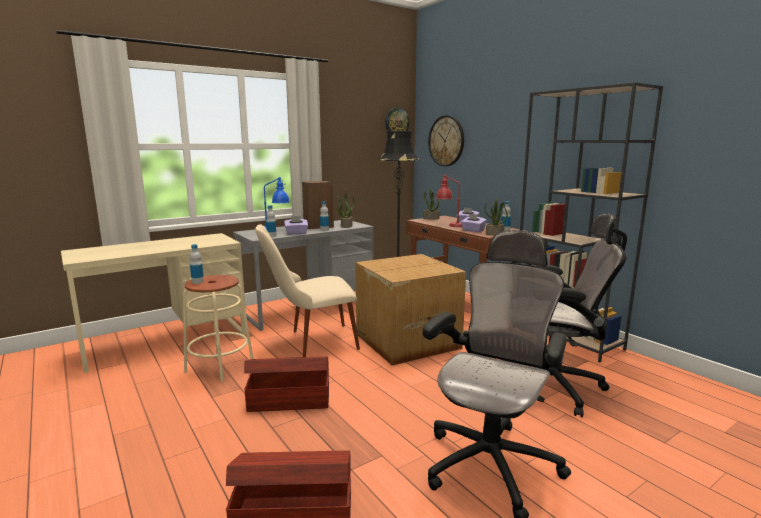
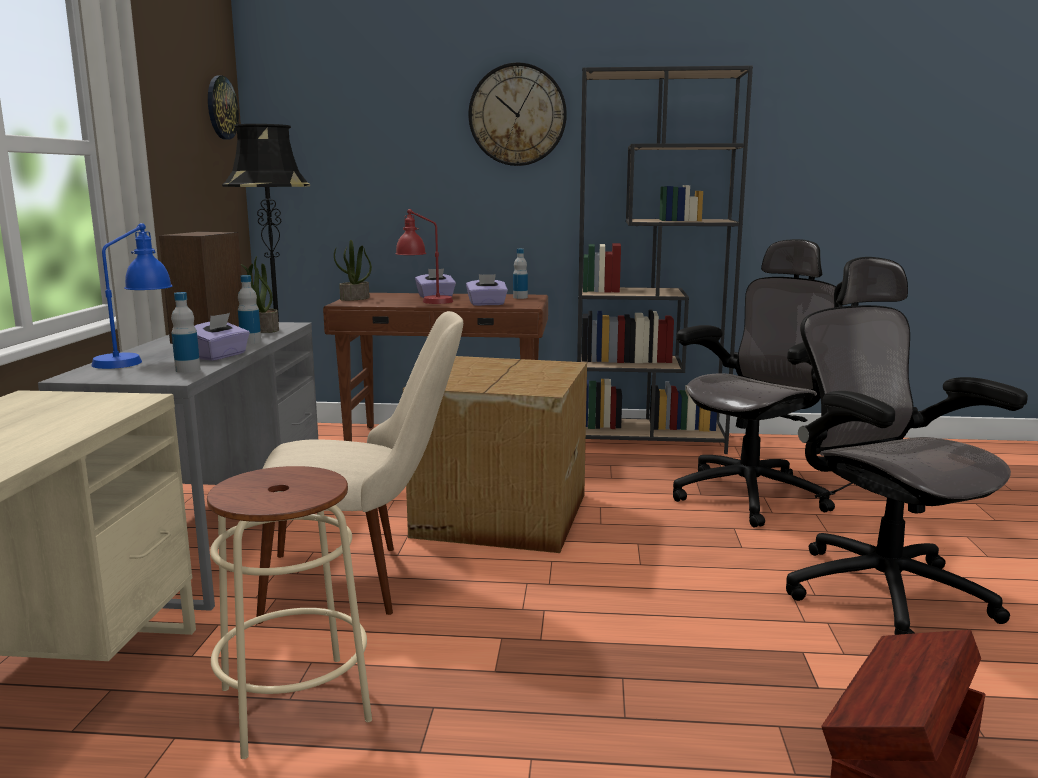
camera: 50 degrees left, 0 degrees up
bottle [190,244,204,284] -> none
brown storage box [244,356,329,412] -> none
beige chair [255,224,360,357] -> beige chair turned 120 degrees counterclockwise [256,311,463,624]
wall clock [428,115,464,166] -> wall clock moved to [469,62,567,166]
potted plant [484,198,508,235] -> none

